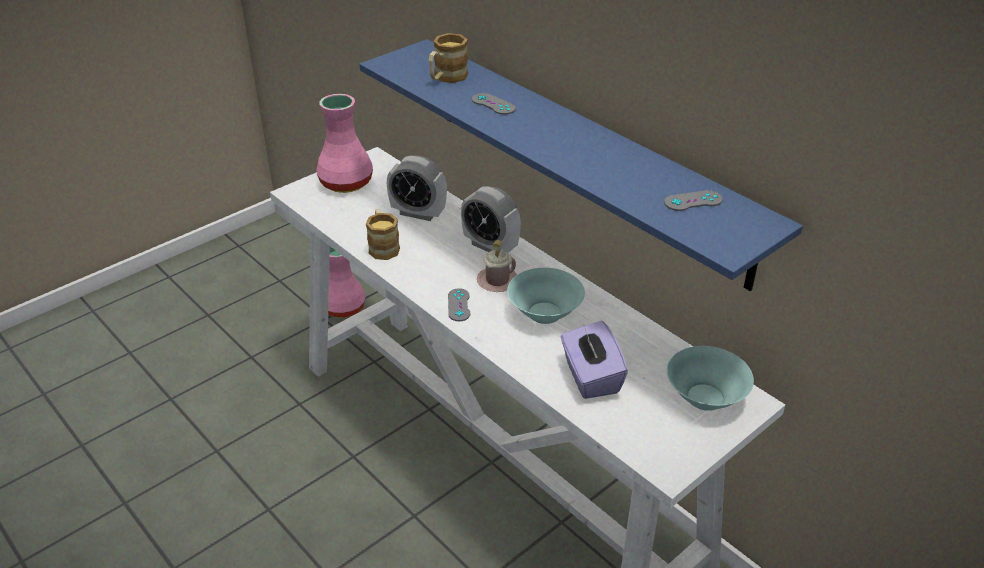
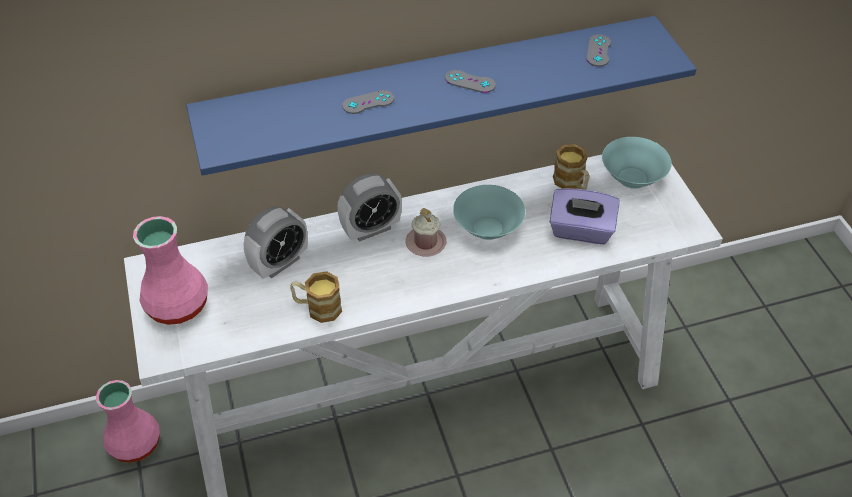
camera: 65 degrees left, 10 degrees up
mug [429,33,468,83] -> mug moved to [553,144,589,190]
grey game controller [448,288,471,321] -> grey game controller moved to [445,70,496,93]

